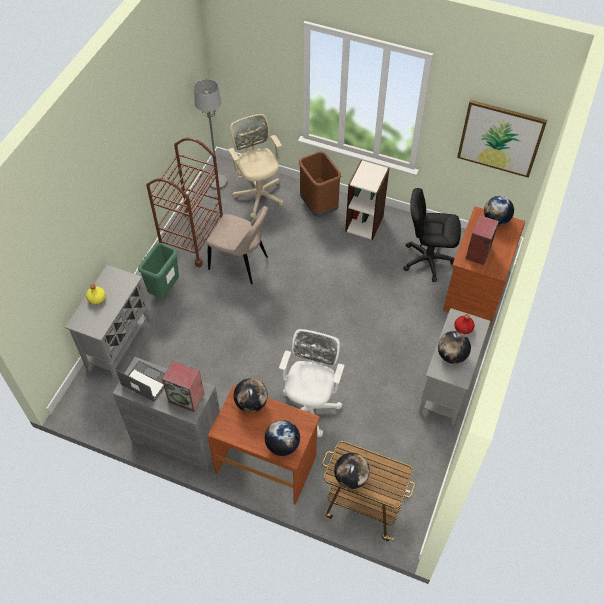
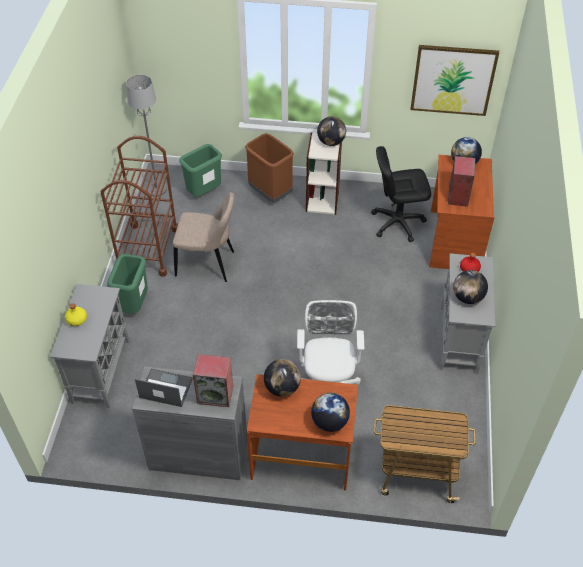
camera: 15 degrees left, 5 degrees down
beige office chair [228,114,284,218] -> green trash can [179,144,222,197]
globe [334,453,370,489] -> globe moved to [317,116,346,146]

